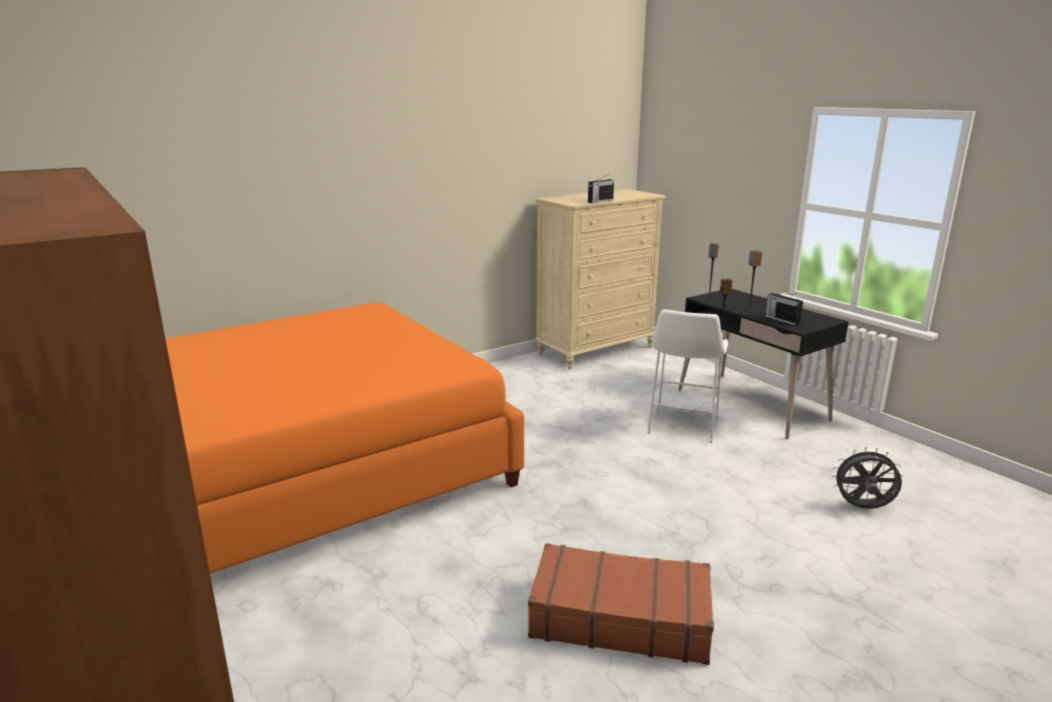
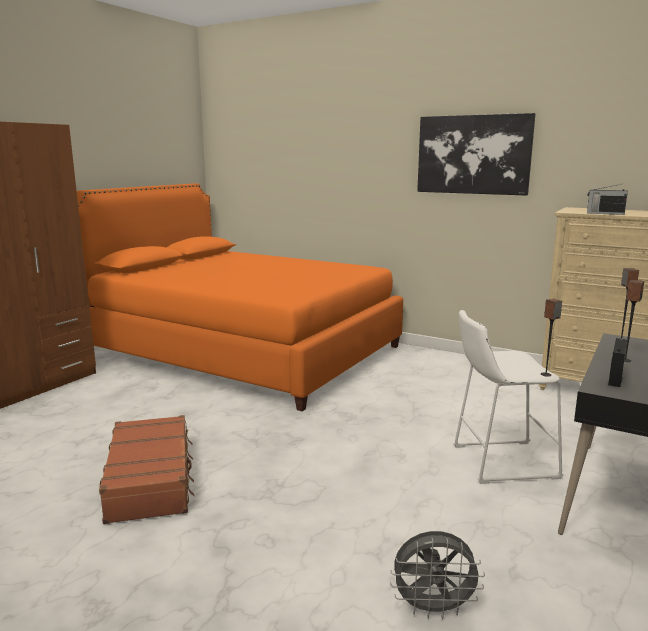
camera: 65 degrees right, 5 degrees down
grey fan [832,447,903,509] -> grey fan turned 105 degrees clockwise [390,531,485,619]
none -> picture [417,113,535,196]

